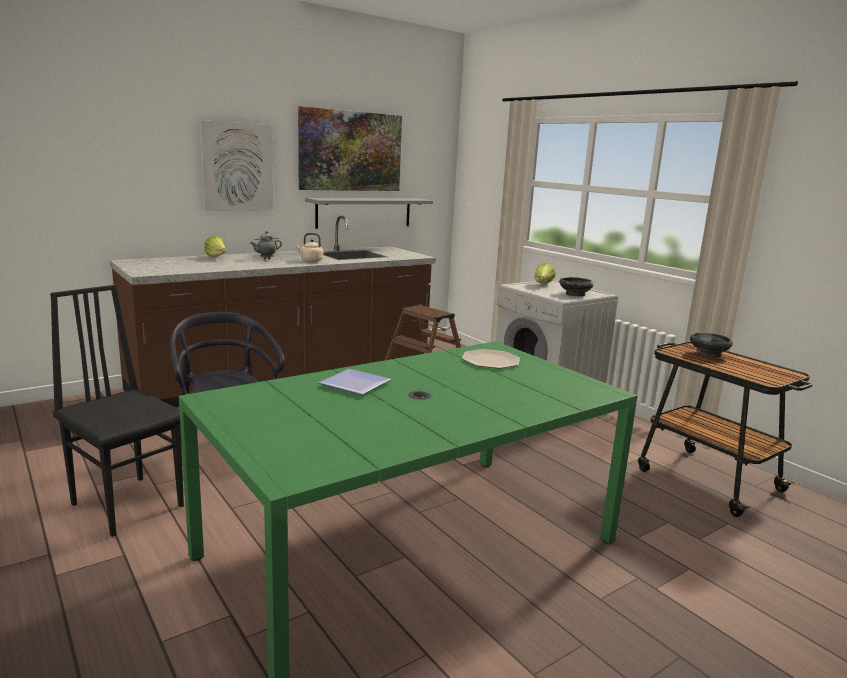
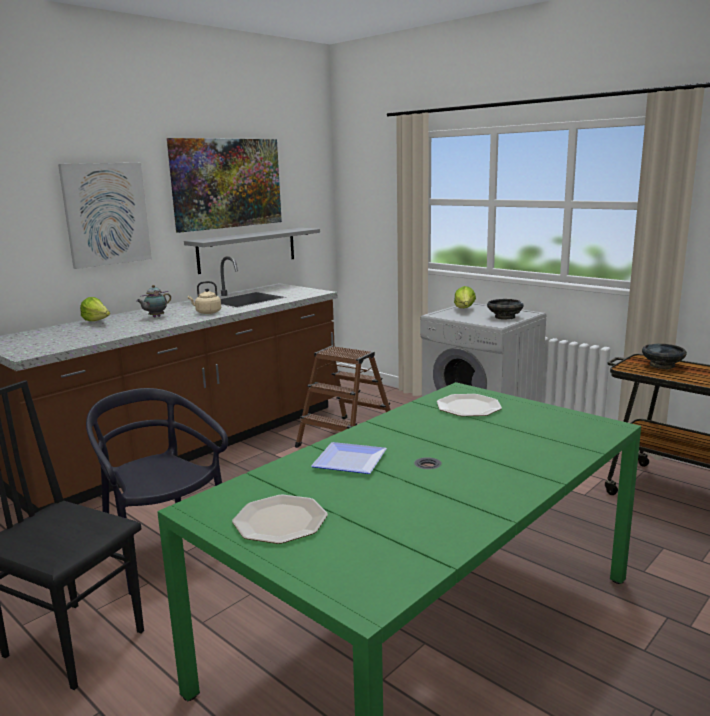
camera: 10 degrees left, 0 degrees up
none -> plate [232,494,328,544]

